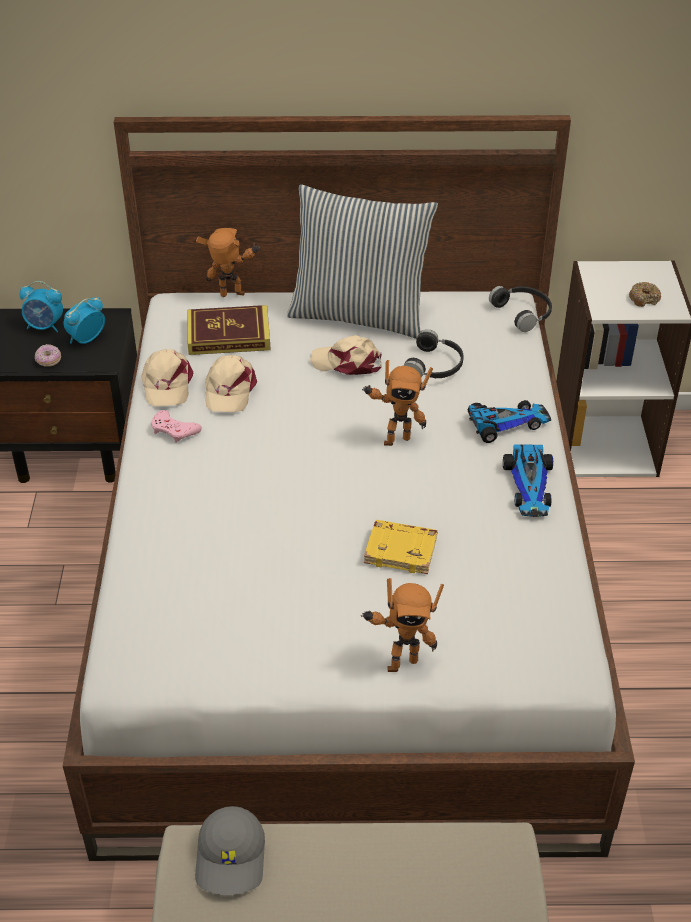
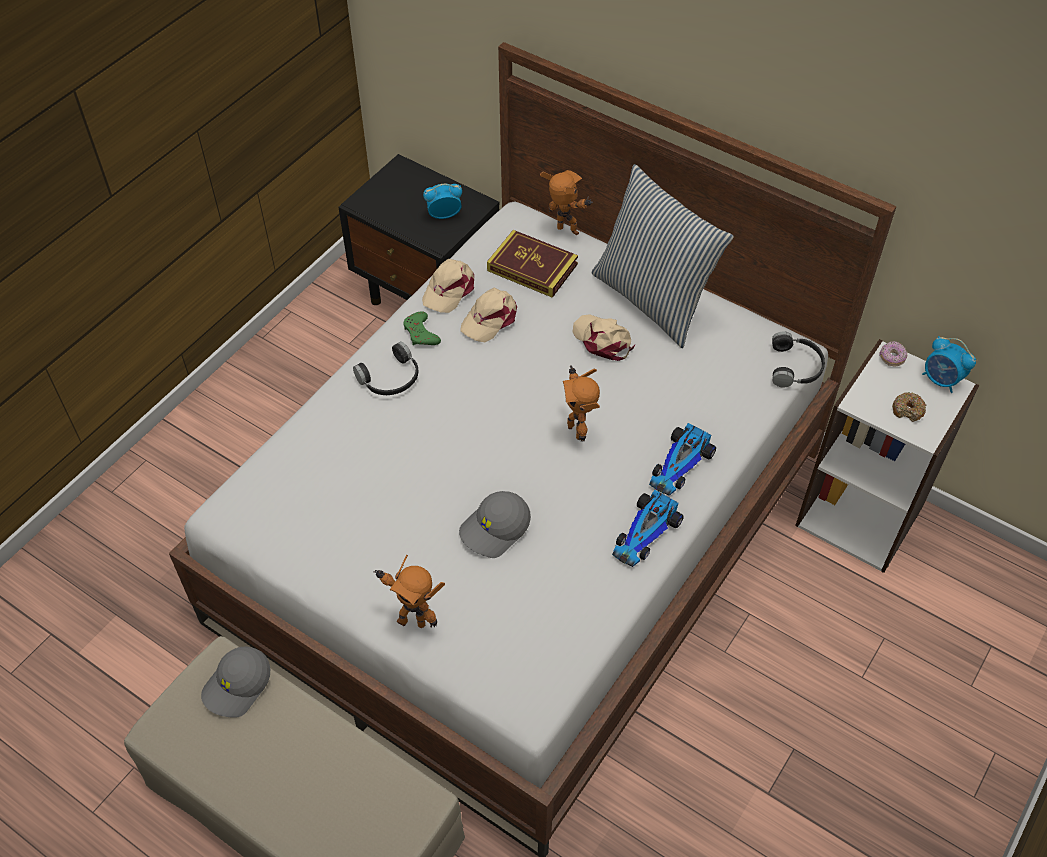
camera: 35 degrees right, 10 degrees up
alarm clock [20,281,63,332] -> alarm clock moved to [922,336,976,393]
donut [35,344,61,367] -> donut moved to [879,341,907,366]
pink game controller [151,410,202,443] -> green game controller [403,311,441,345]
toy robot [362,360,433,446] -> toy robot turned 45 degrees clockwise [563,365,600,442]
yellow book [364,520,438,574] -> grey cap [459,491,531,558]
black headphones [404,329,464,378] -> black headphones moved to [353,341,418,395]
toy car [468,400,551,443] -> toy car turned 105 degrees clockwise [649,423,716,495]

